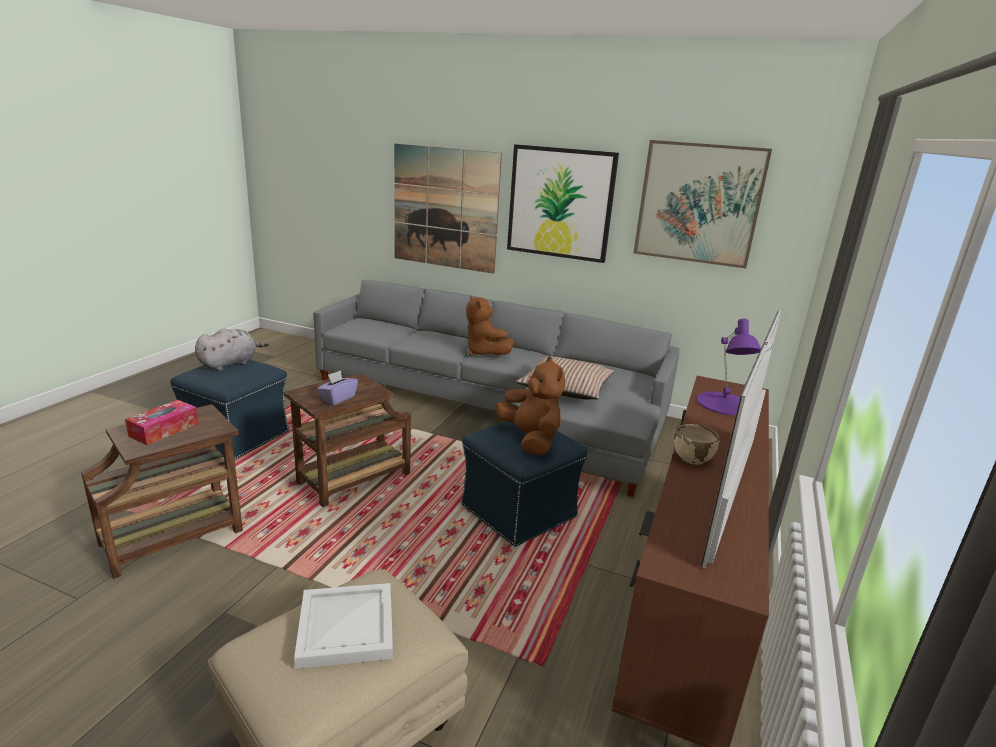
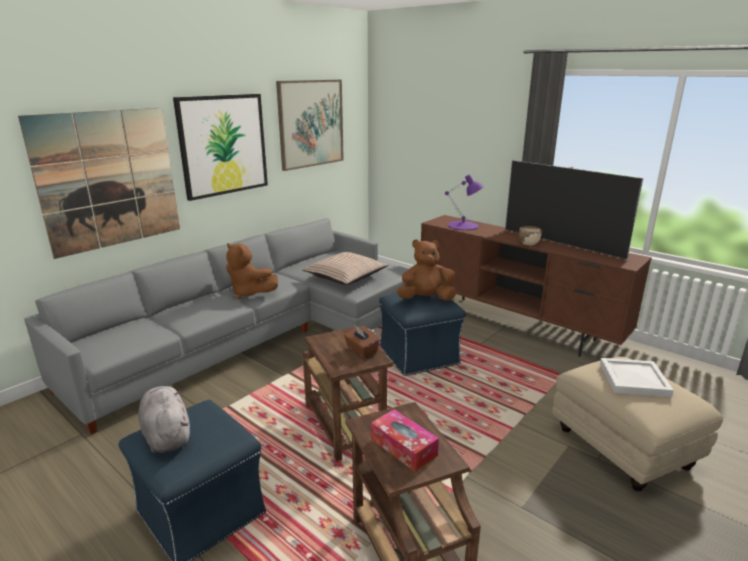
camera: 70 degrees left, 0 degrees up
purple tissue box [317,370,358,405] -> brown tissue box [344,326,380,357]
brown plush toy [466,296,514,356] -> brown plush toy turned 45 degrees clockwise [226,243,278,299]

